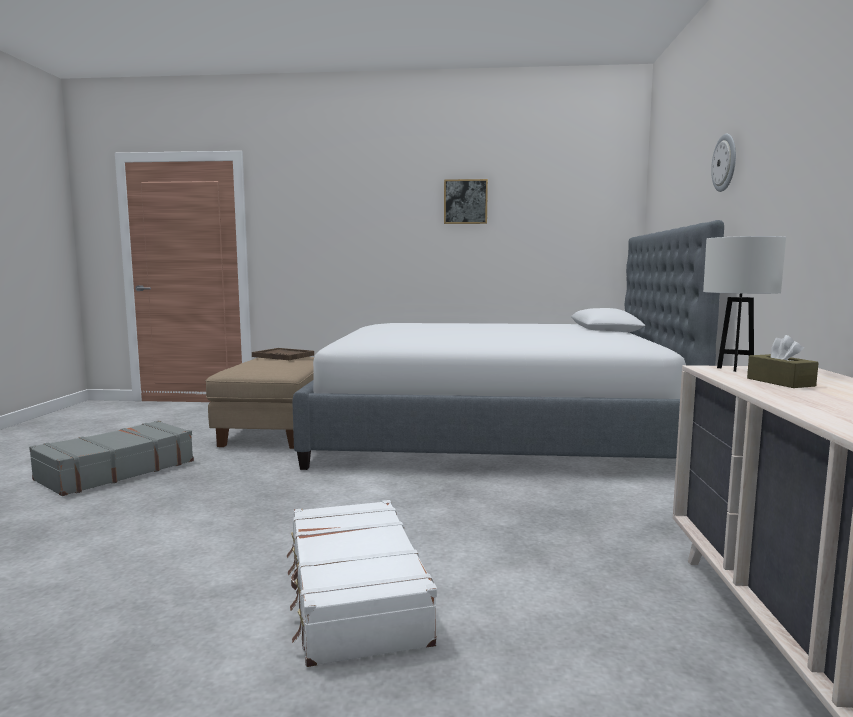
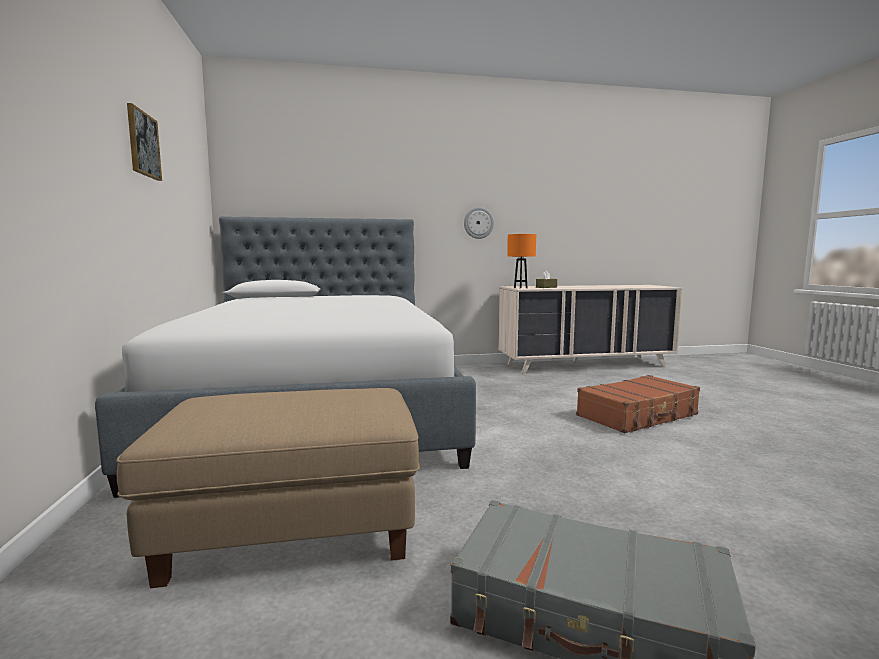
camera: 105 degrees left, 0 degrees up
brown tray [252,348,314,360] -> none
white suitcase [287,500,437,667] -> brown suitcase [576,375,700,433]
white table lamp [703,236,786,372] -> orange table lamp [507,234,536,289]
wall clock [711,134,736,192] -> wall clock moved to [464,207,494,239]

